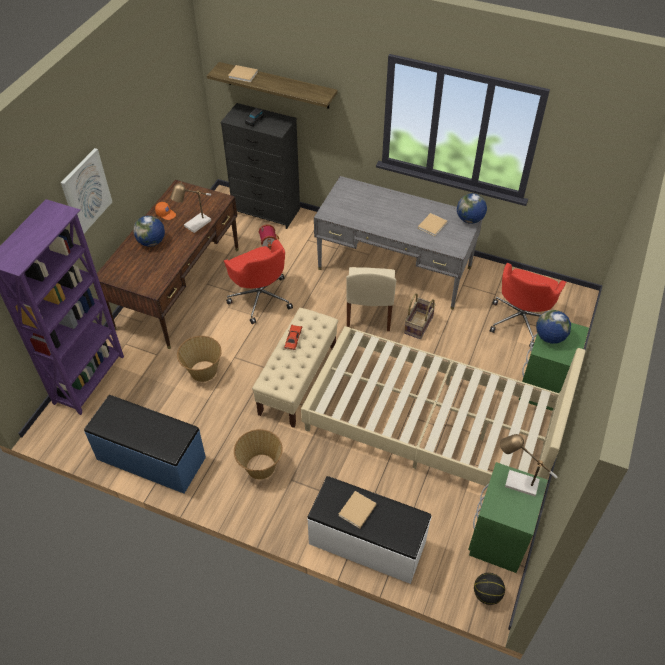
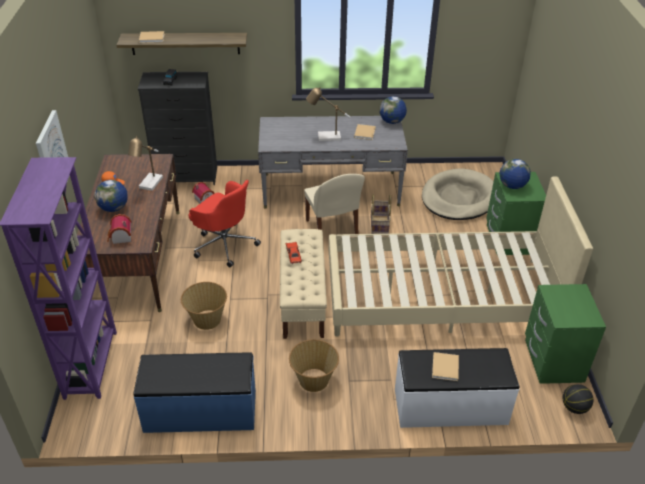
camera: 25 degrees left, 10 degrees down
red office chair [490,263,566,347] -> beige dog bed [422,168,494,220]
table lamp [500,434,557,496] -> table lamp moved to [306,87,350,141]
none -> toy house [107,214,132,244]

